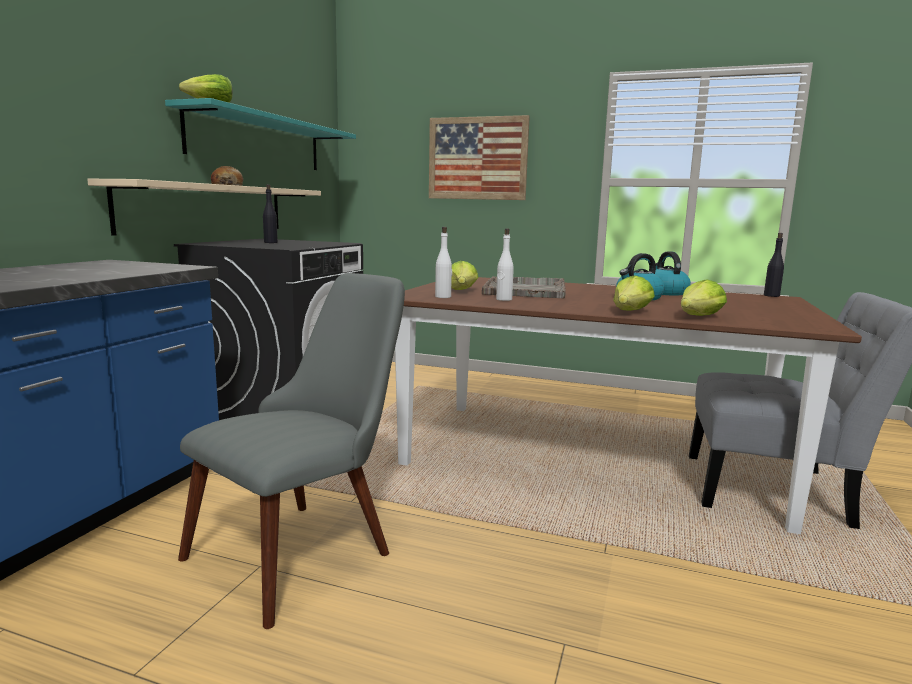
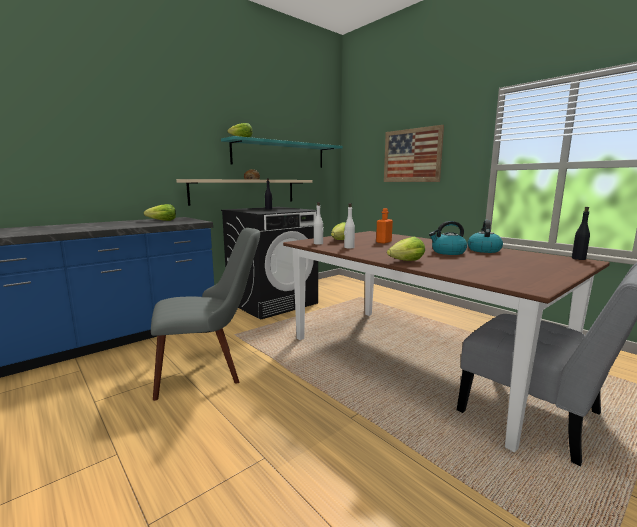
camera: 30 degrees right, 0 degrees up
grey tray [482,276,566,298] -> orange bottle [376,208,393,244]
lettuce [681,279,727,316] -> lettuce moved to [144,204,176,221]

